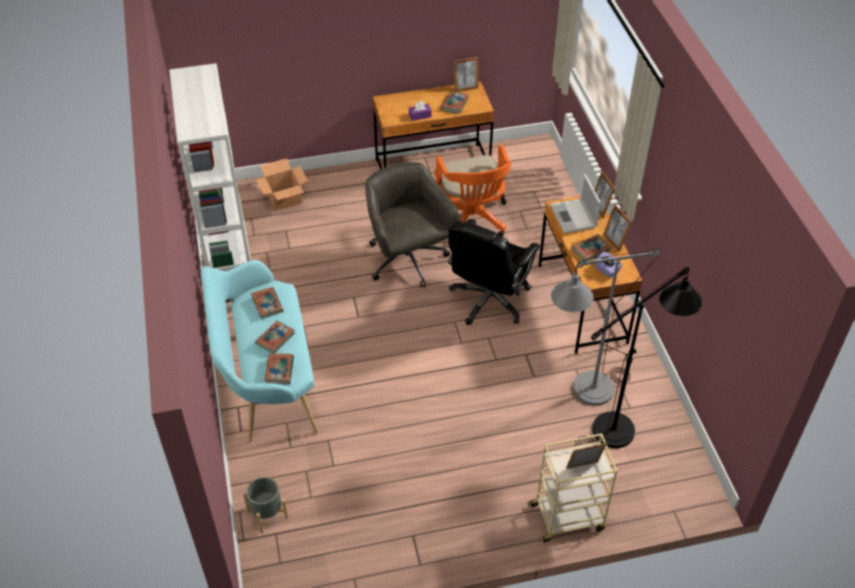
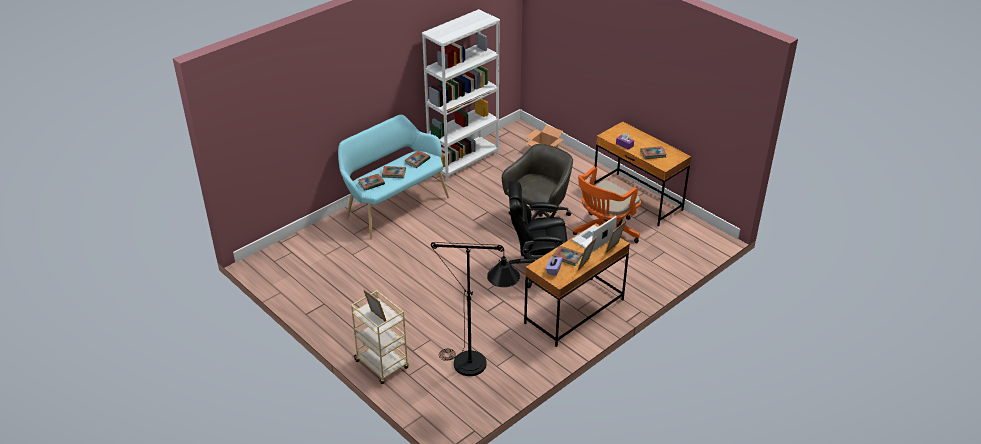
camera: 60 degrees right, 10 degrees down
grey planter [243,477,288,533] -> none
picture frame [454,57,478,92] -> none
grey floor lamp [551,249,661,405] -> none

